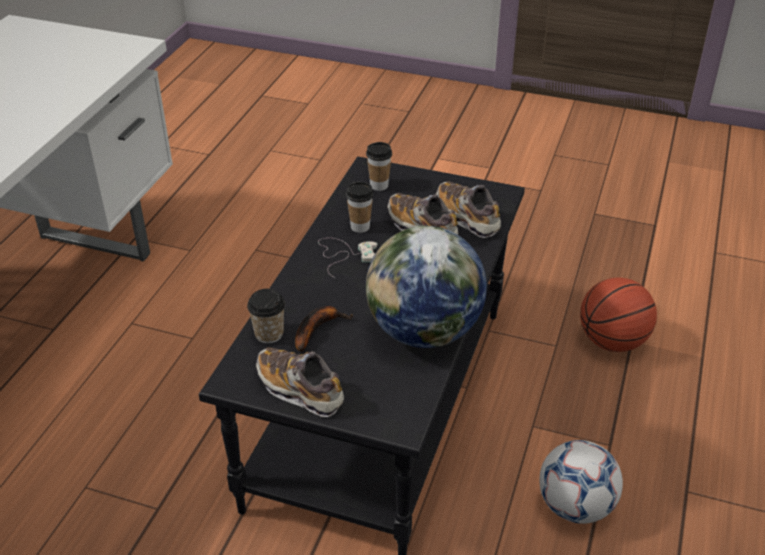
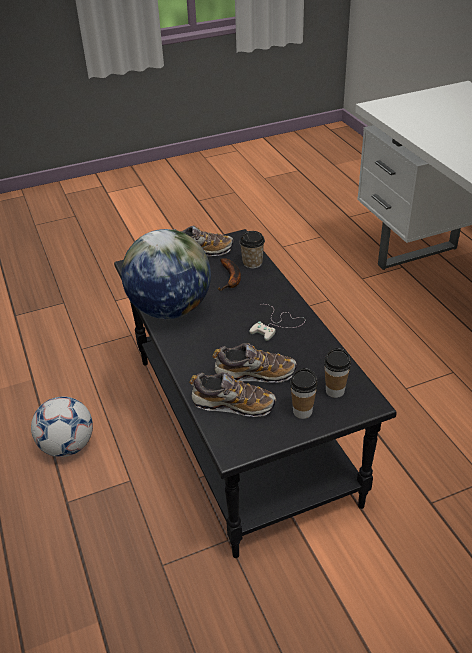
camera: 140 degrees right, 0 degrees up
cup [346,182,374,233] -> cup moved to [290,368,318,419]
basketball [580,277,657,352] -> none

